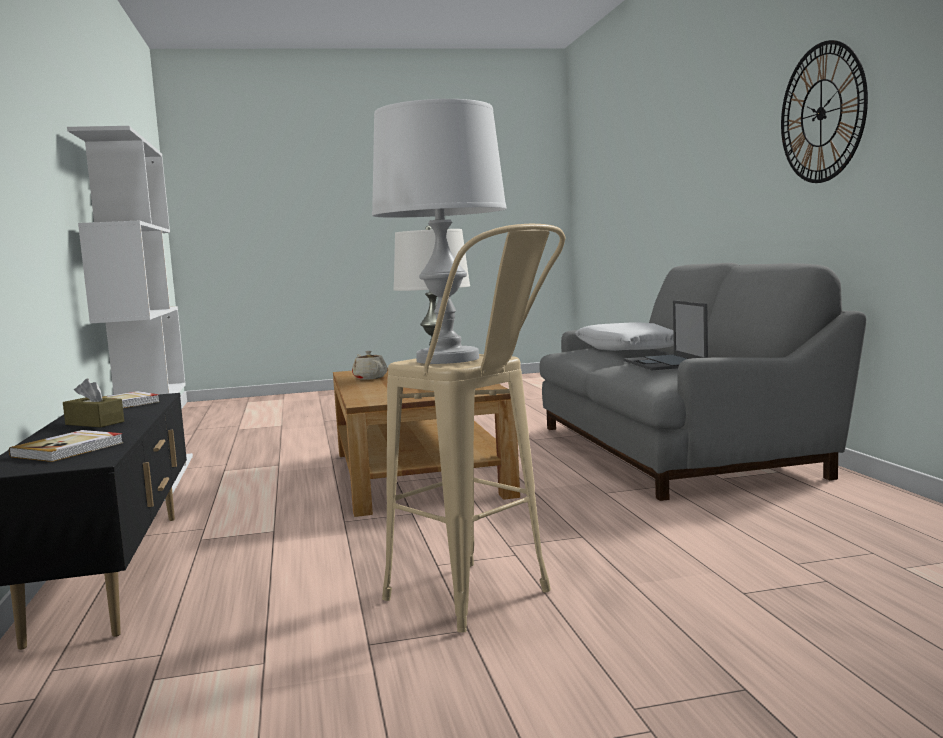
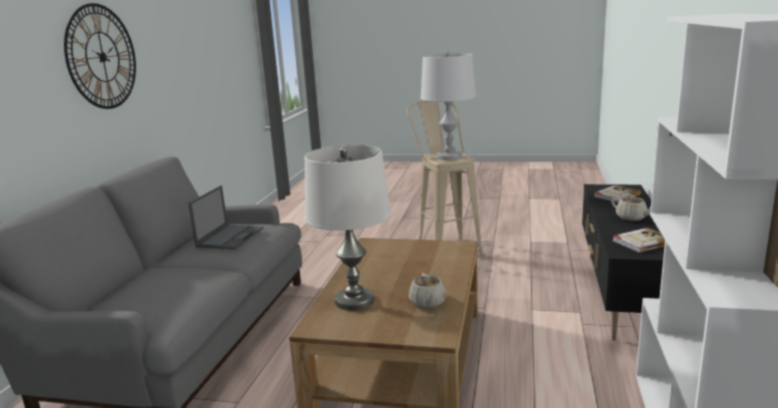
camera: 155 degrees left, 10 degrees up
brown tissue box [63,378,124,427] -> beige teapot [611,195,651,221]
white pillow [575,322,674,351] -> none

